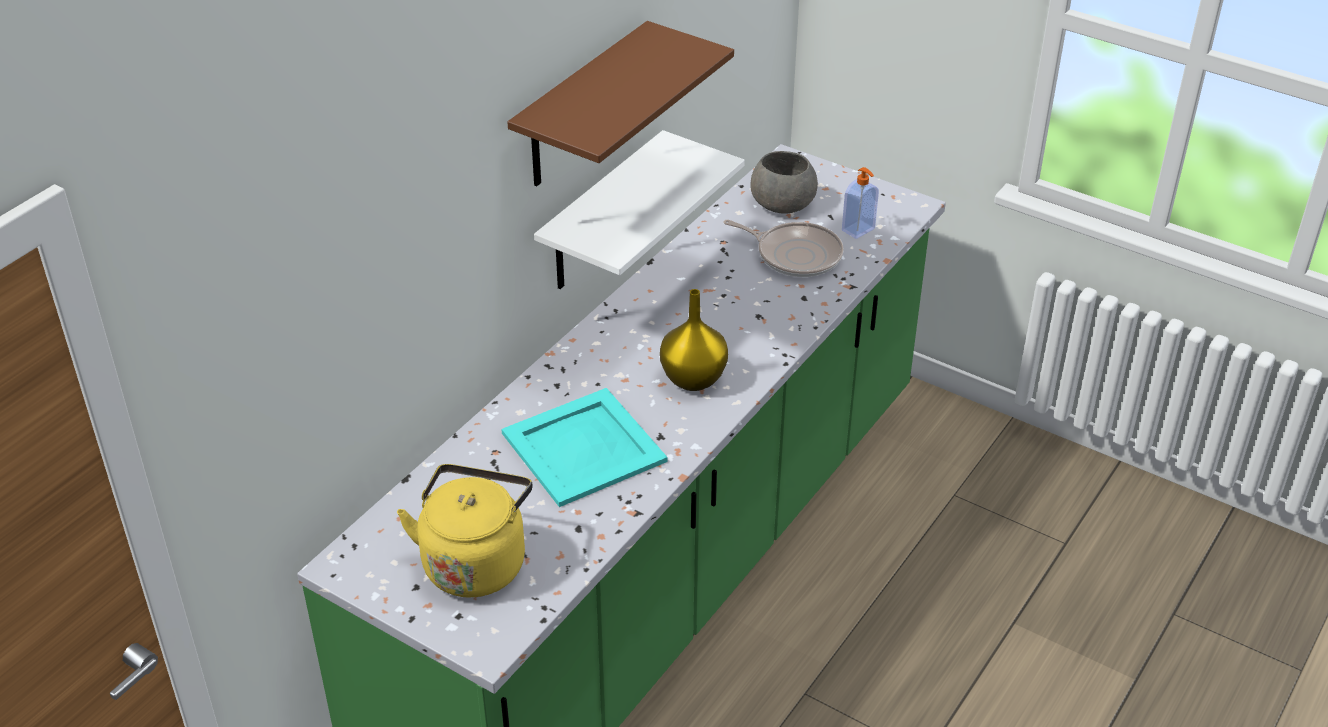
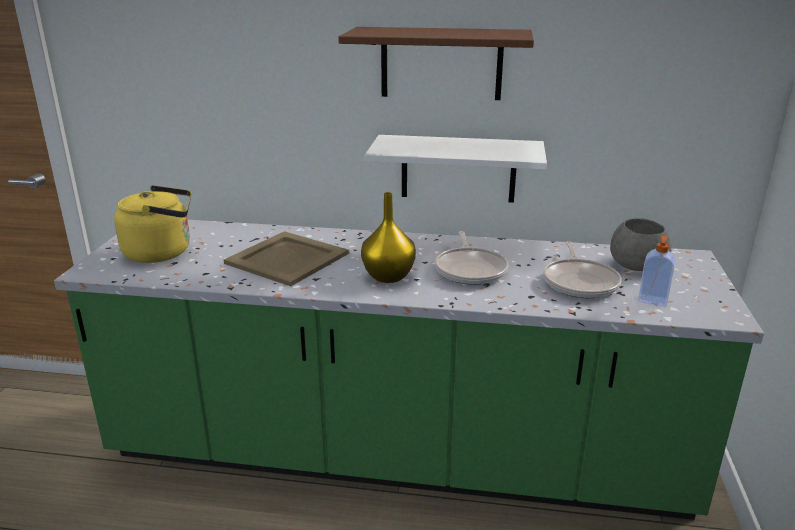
camera: 65 degrees right, 15 degrees down
turquoise tray [501,388,667,507] -> beige tray [224,231,349,286]
none -> frying pan [435,231,509,285]

